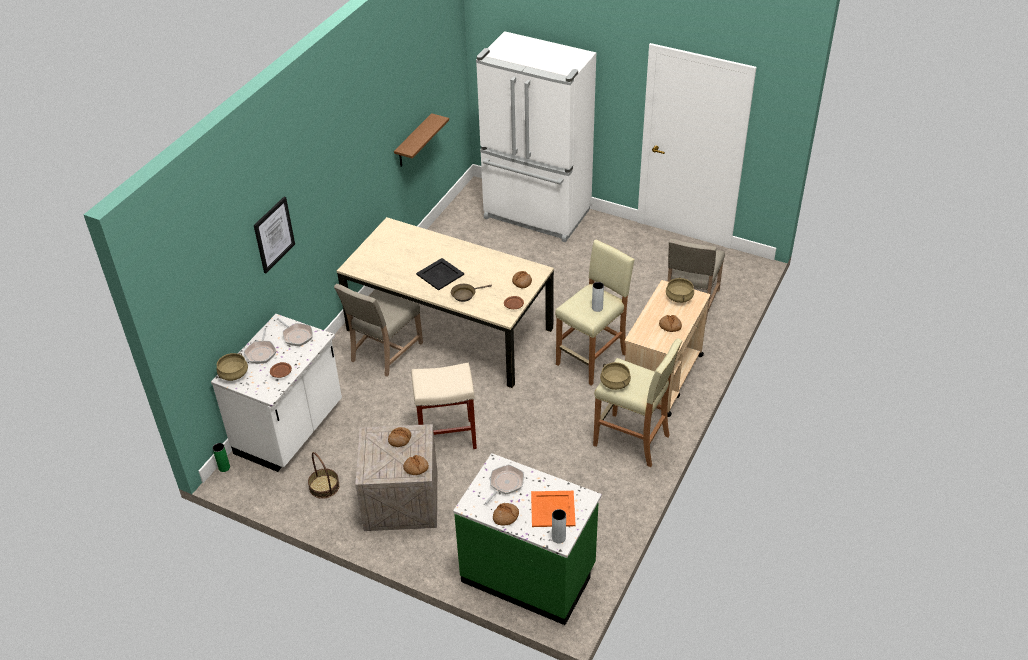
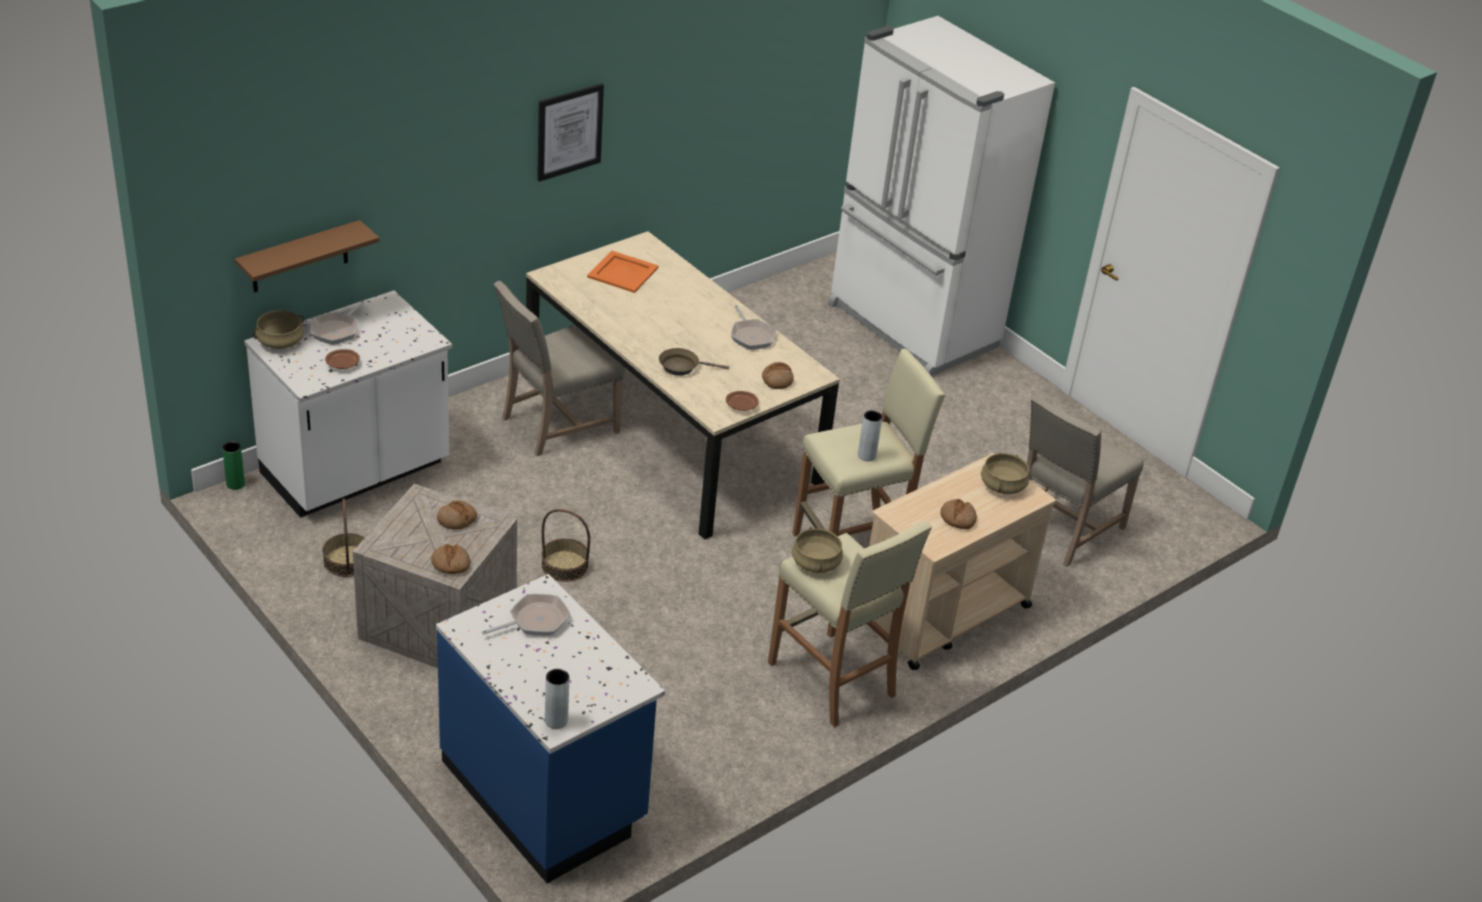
camera: 20 degrees right, 5 degrees down
picture [254,197,295,273] -> picture moved to [537,83,604,182]
frying pan [277,318,313,346] -> frying pan moved to [731,305,776,350]
brown shelf [394,113,449,167] -> brown shelf moved to [235,220,379,292]
beige stool [411,363,477,449] -> basket [541,509,590,582]
black tray [416,258,464,291] -> none
green counter [453,453,602,625] -> blue counter [436,574,665,883]
bread [493,503,519,526] -> none
orange tray [531,491,576,527] -> orange tray moved to [587,251,659,293]

